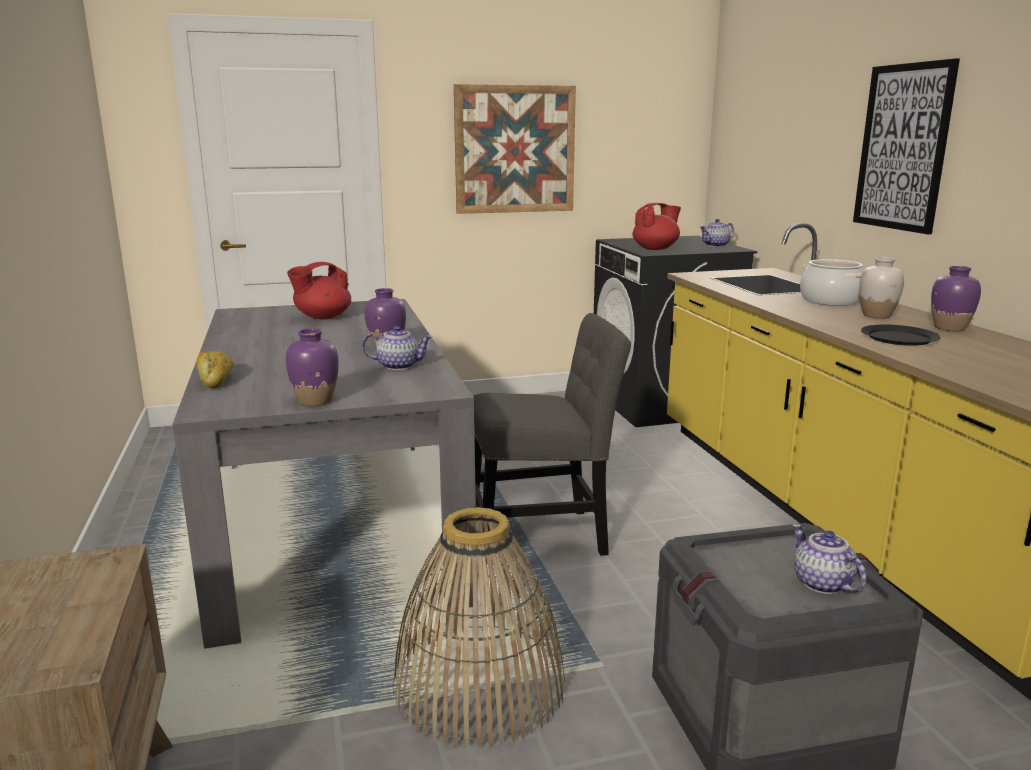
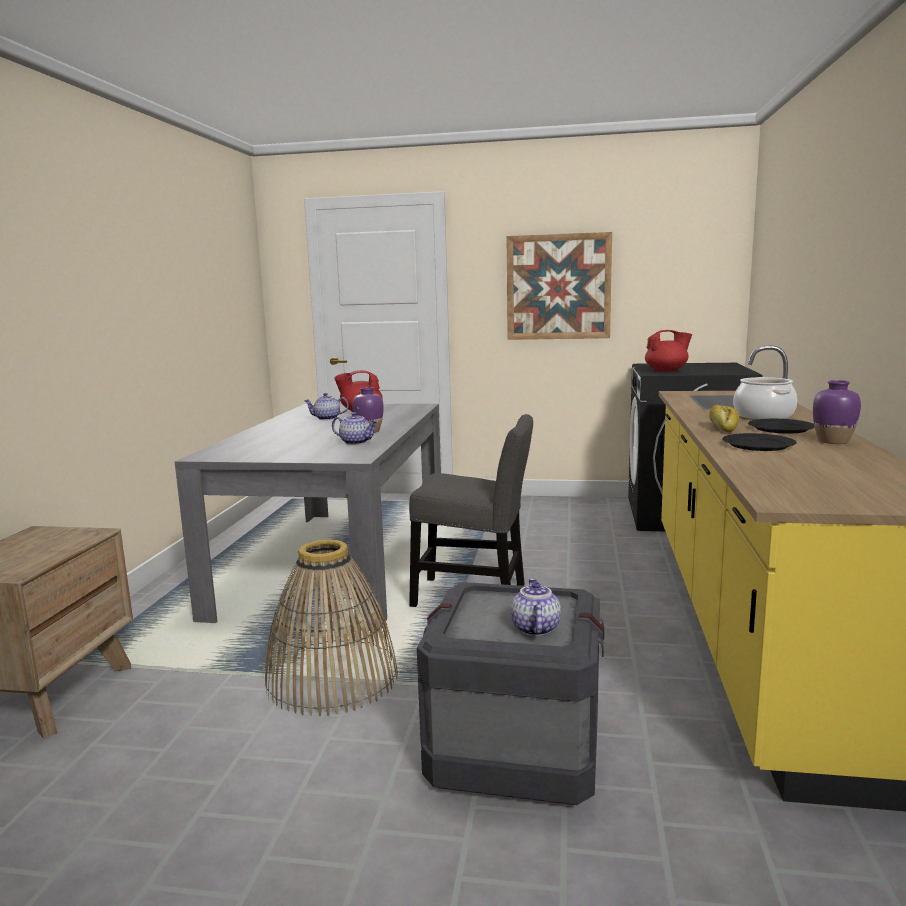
camera: 25 degrees right, 5 degrees down
bread [196,351,233,388] -> bread moved to [709,405,739,433]
purple vase [286,328,339,406] -> none
teapot [700,219,734,247] -> teapot moved to [304,393,349,420]
picture [853,58,960,234] -> none
white vase [859,257,904,319] -> black plate [748,419,815,433]

